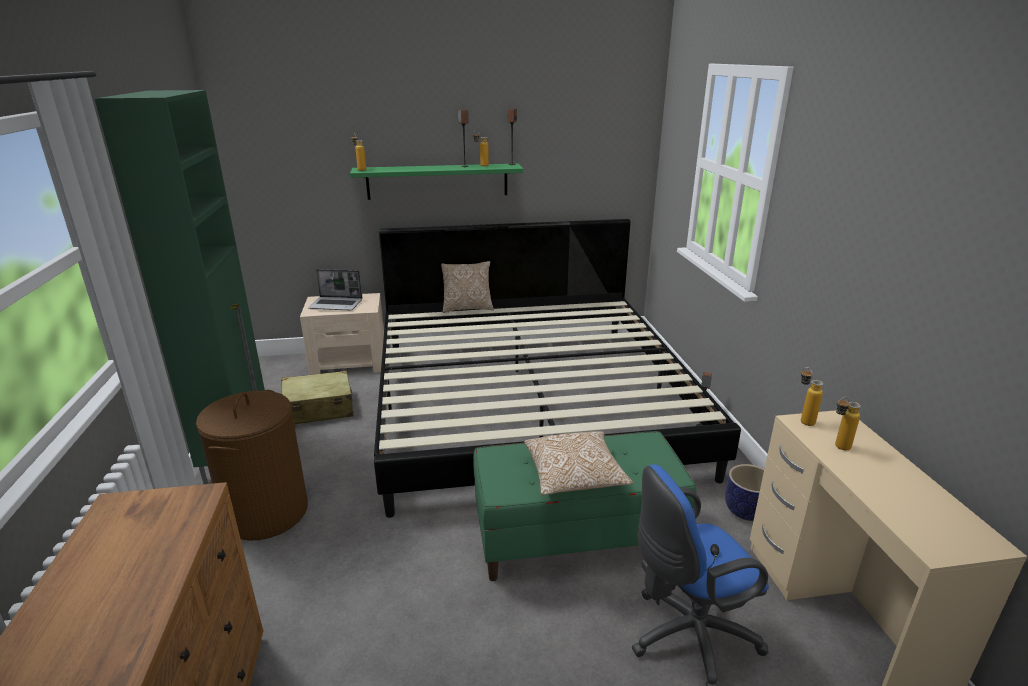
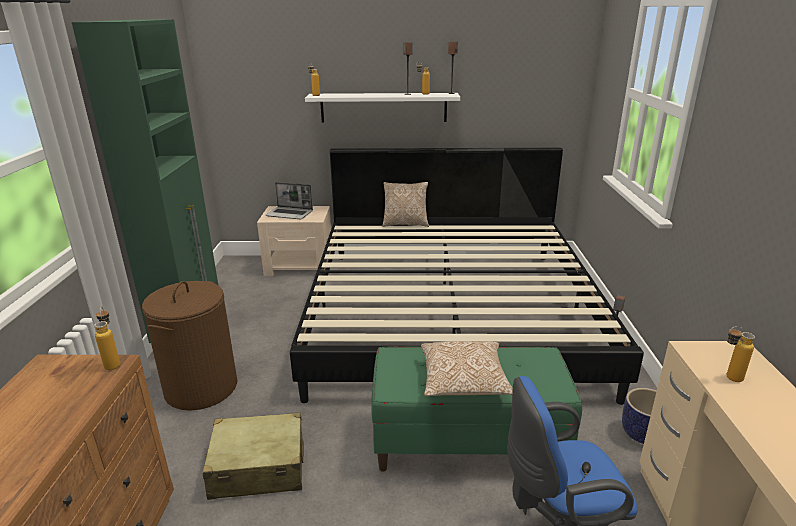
camera: 10 degrees right, 0 degrees up
beige suitcase [282,371,354,424] -> beige suitcase moved to [203,412,304,500]
green shelf [350,164,523,200] -> white shelf [305,93,460,123]
bottle [801,367,823,426] -> bottle moved to [94,306,120,370]

